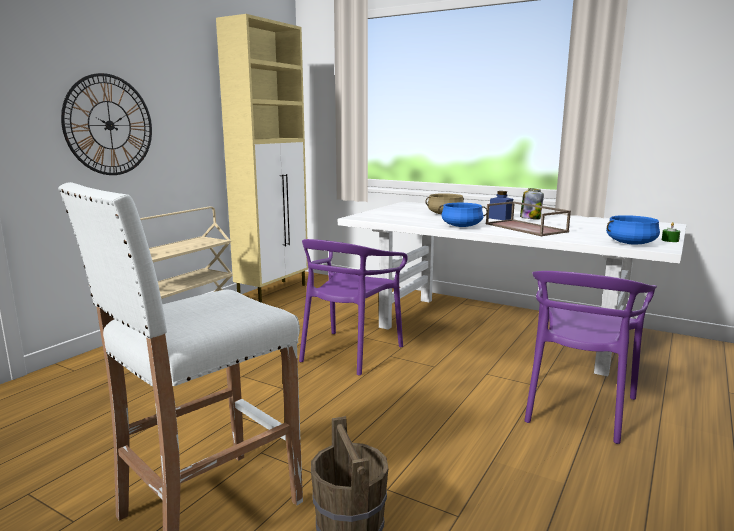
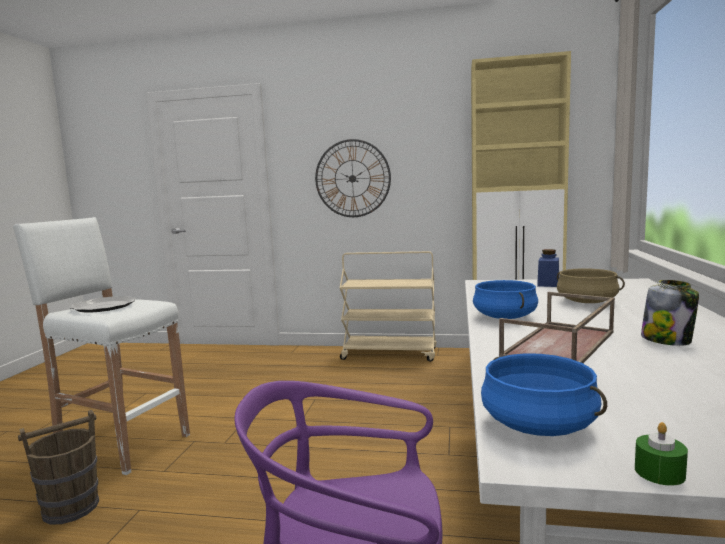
camera: 70 degrees right, 5 degrees down
purple chair [299,239,408,376] -> none
blue jar [489,191,513,220] -> blue jar moved to [537,249,559,287]
none -> plate [70,296,136,313]

